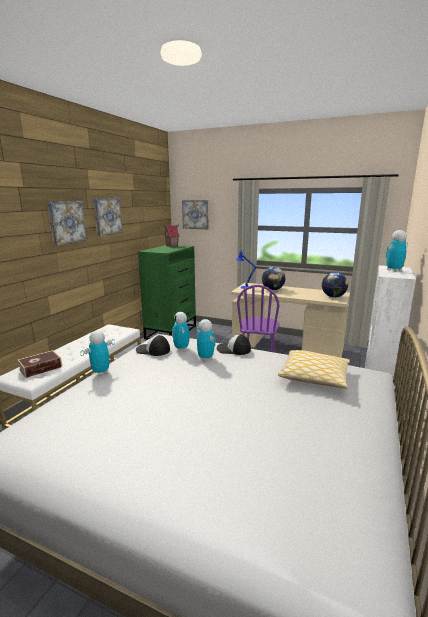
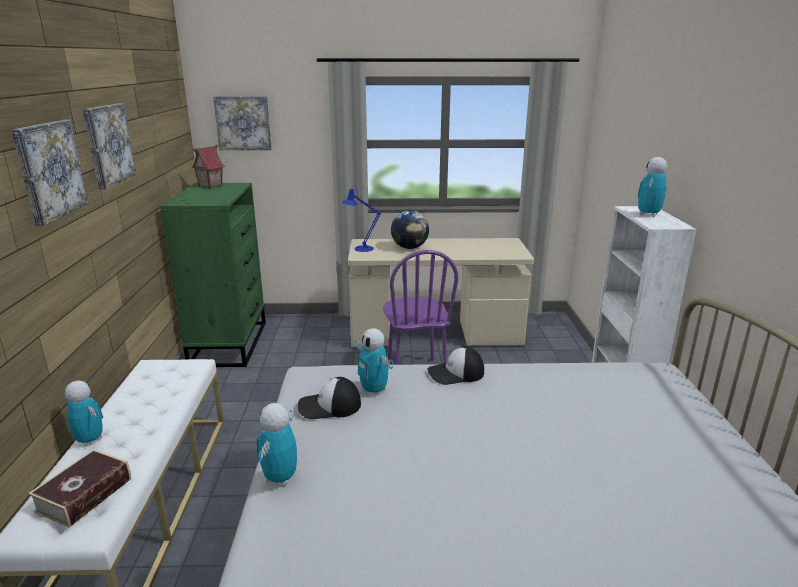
camera: 25 degrees left, 5 degrees up
toy robot [196,319,215,361] -> toy robot moved to [64,380,103,446]
pillow [278,350,350,389] -> none
globe [322,272,348,297] -> none

